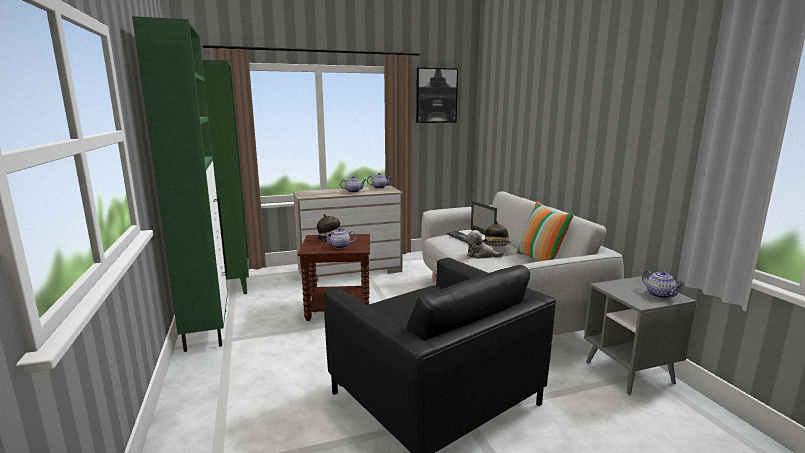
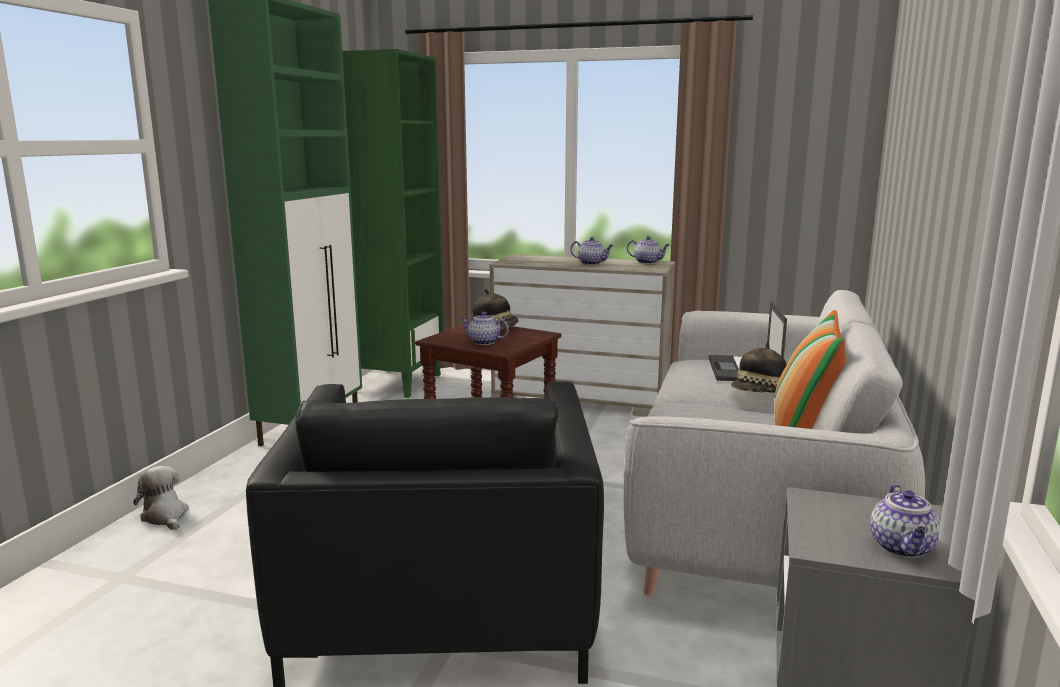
camera: 35 degrees right, 0 degrees up
picture [416,68,458,123] -> none
plush toy [466,230,504,259] -> plush toy moved to [133,466,189,530]

